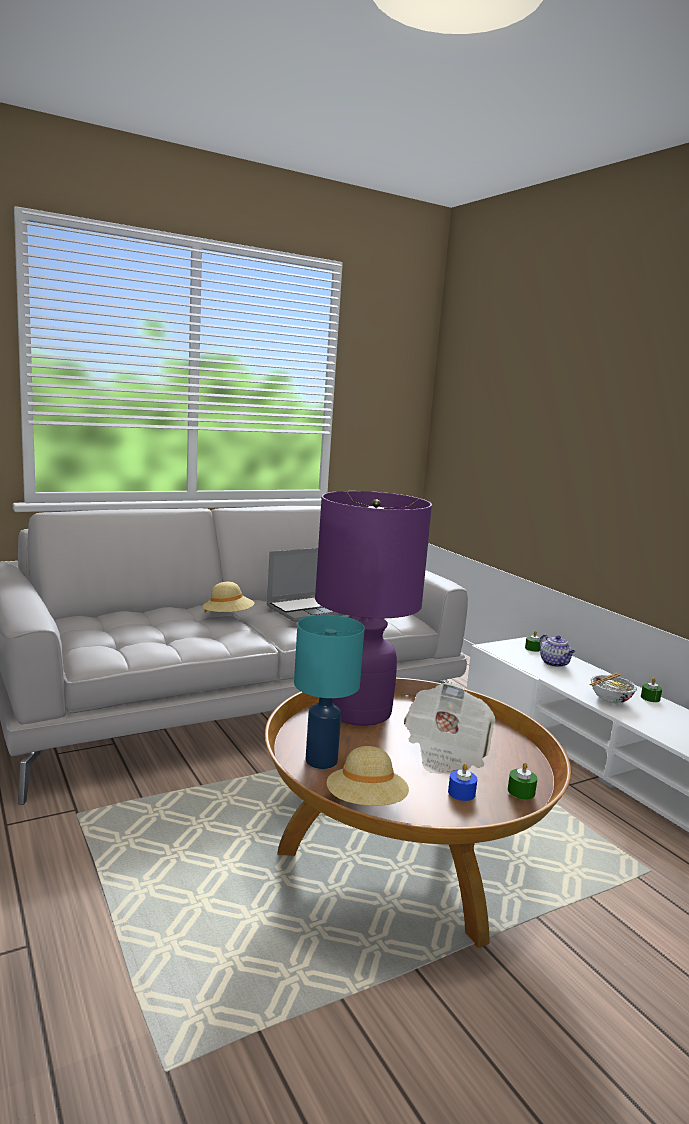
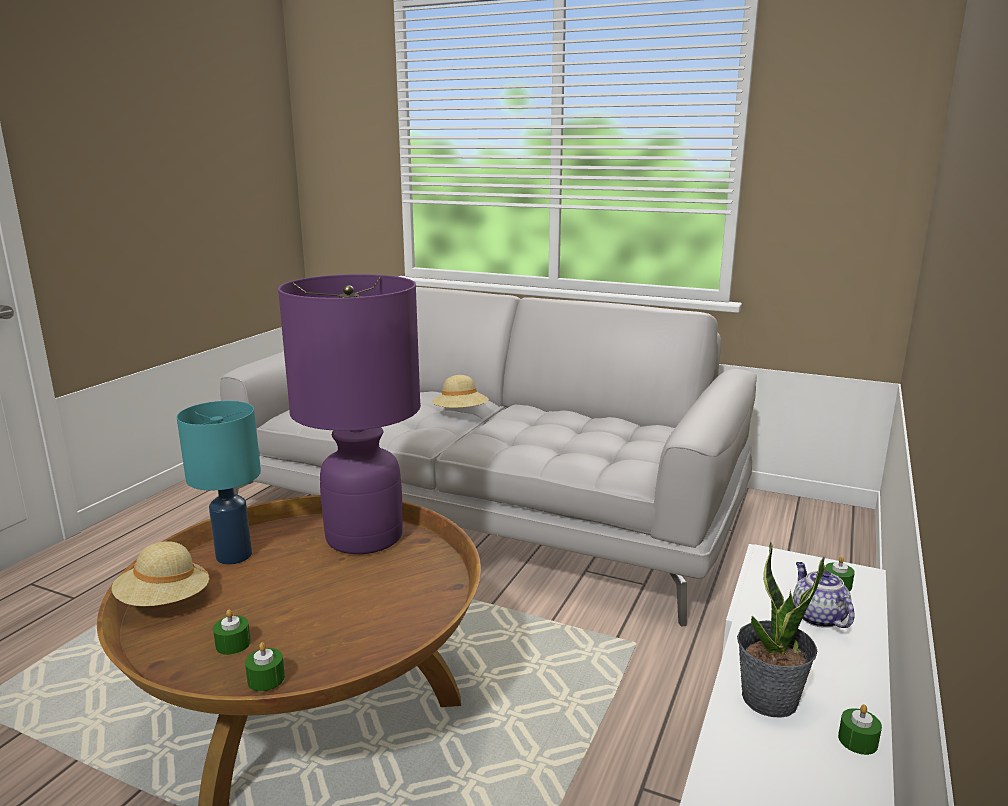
camera: 55 degrees right, 5 degrees up
laptop [266,548,345,622] -> none
newspaper [404,683,496,774] -> none
blue candle [448,763,477,801] -> green candle [213,609,251,655]
teapot [539,634,575,667] -> teapot turned 135 degrees clockwise [793,562,855,628]
bowl [590,673,637,704] -> potted plant [737,541,826,718]

